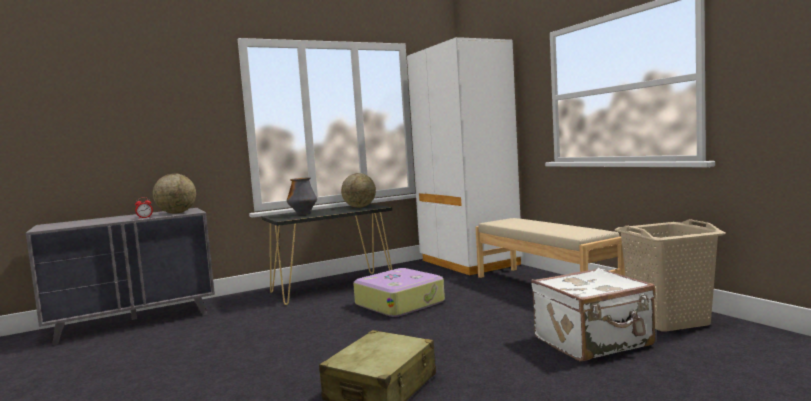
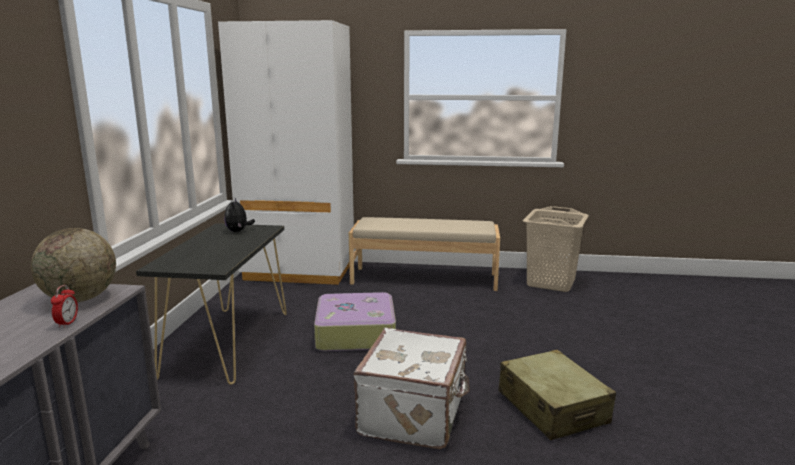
camera: 55 degrees left, 10 degrees up
vase [287,177,317,215] -> none
globe [341,173,376,208] -> plush toy [224,198,255,232]
white suitcase [531,268,656,361] -> white suitcase moved to [353,328,470,449]

